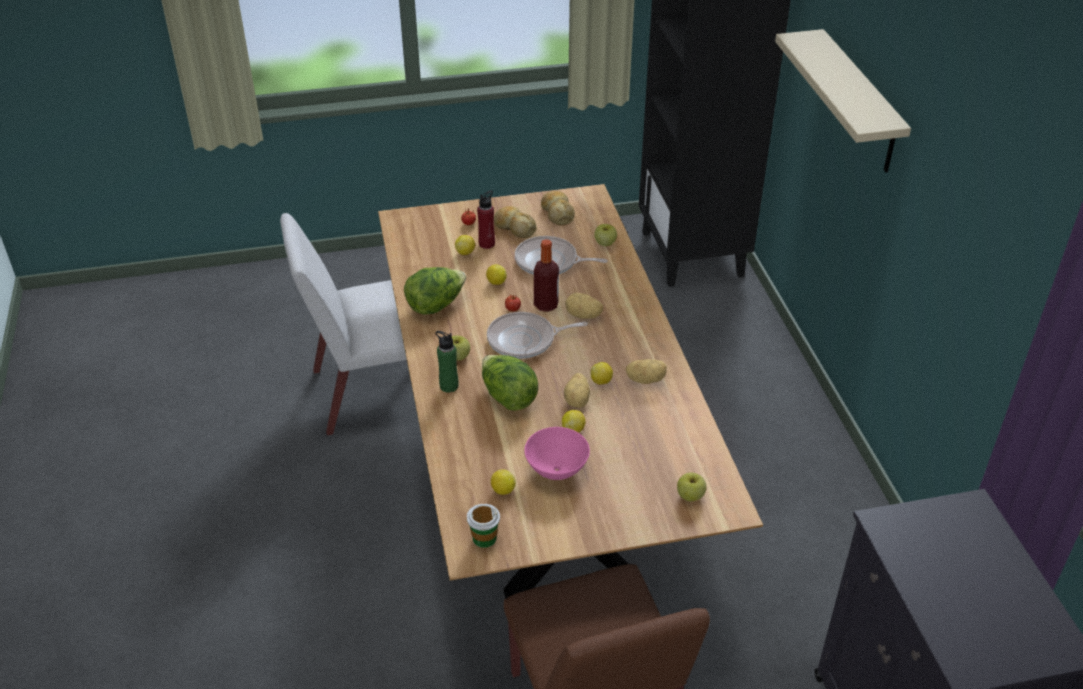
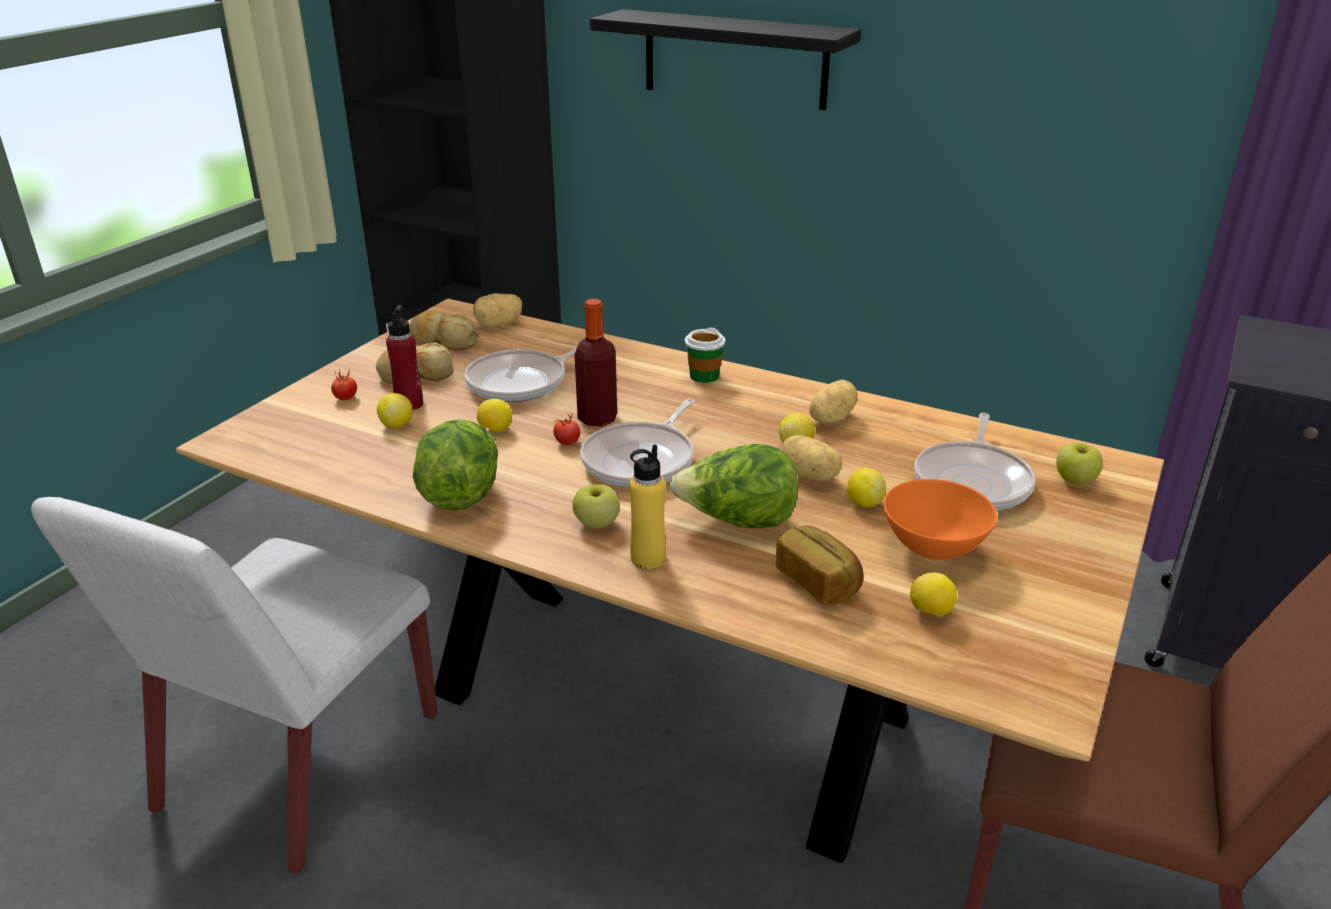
camera: 50 degrees left, 10 degrees down
green bottle [435,331,459,393] -> yellow bottle [629,444,666,569]
cup [467,504,500,548] -> cup moved to [685,327,725,383]
pink bowl [524,427,590,480] -> orange bowl [884,479,997,560]
potato [565,293,603,319] -> potato moved to [473,293,522,328]
apple [594,224,617,246] -> none
beige shelf [775,29,911,172] -> black shelf [590,9,861,110]
none -> bread [776,525,864,606]
none -> frying pan [915,413,1036,510]

